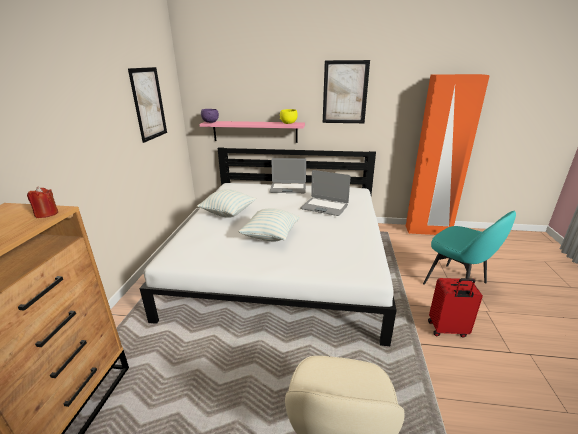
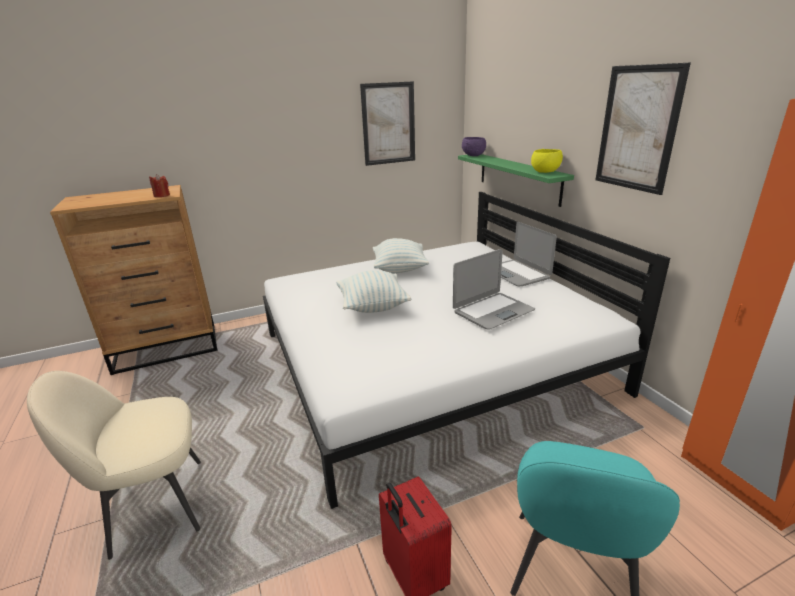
camera: 60 degrees right, 0 degrees up
pink shelf [199,121,305,143] -> green shelf [458,154,574,207]
laptop [300,170,351,216] -> laptop turned 120 degrees counterclockwise [453,249,535,330]

